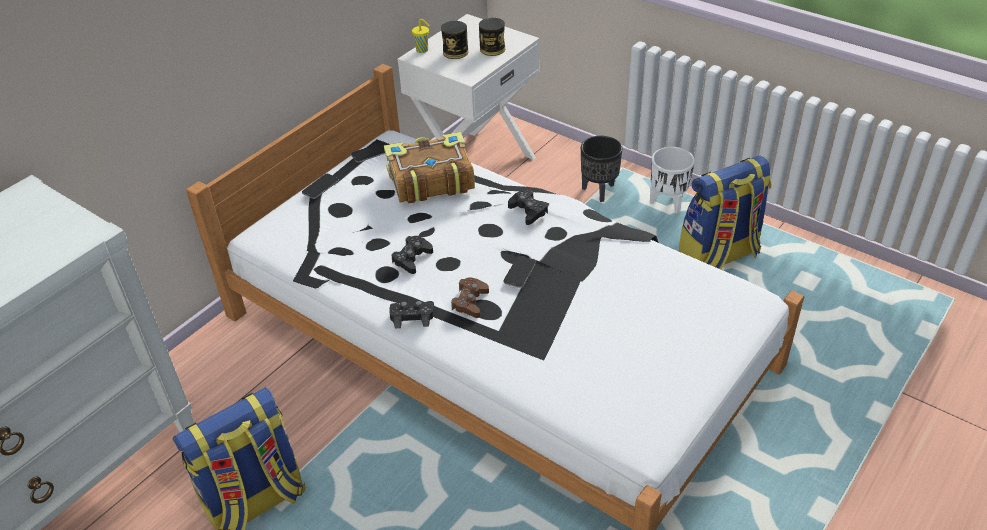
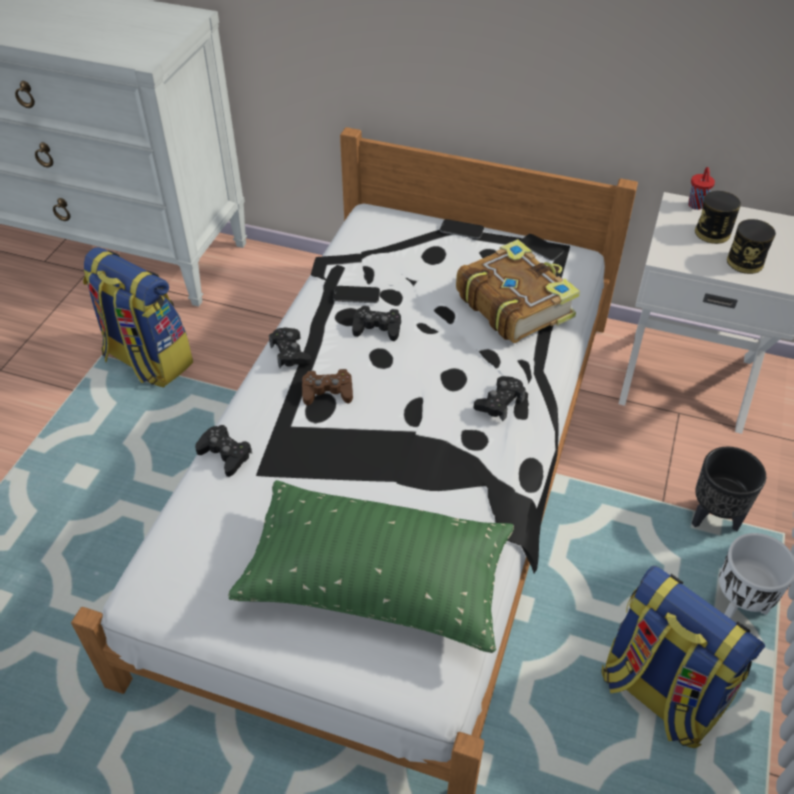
camera: 70 degrees right, 5 degrees up
yellow cup [412,19,430,53] -> red cup [688,167,715,210]
phone [503,256,536,288] -> phone moved to [333,286,380,303]
none -> black game controller [195,425,252,477]
none -> green pillow [228,480,514,653]

